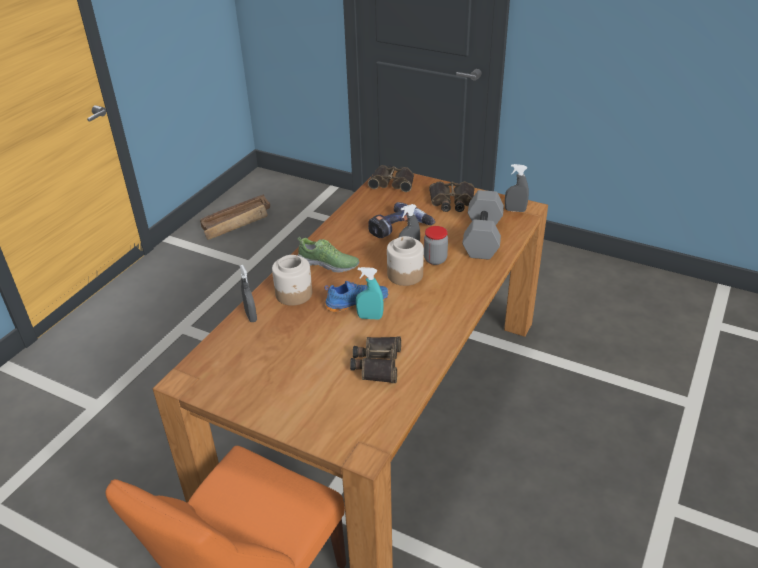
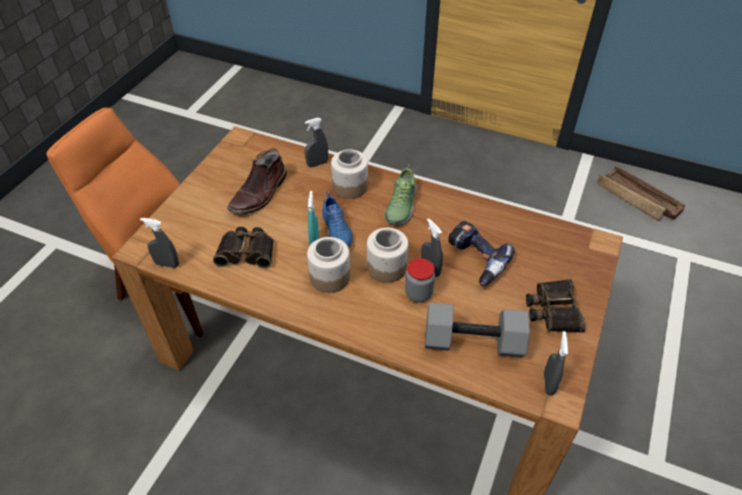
camera: 85 degrees right, 10 degrees up
binoculars [368,165,414,192] -> none
none -> grey spray bottle [140,218,179,268]
none -> brown boot [227,148,287,214]
none -> jar [307,237,350,293]

